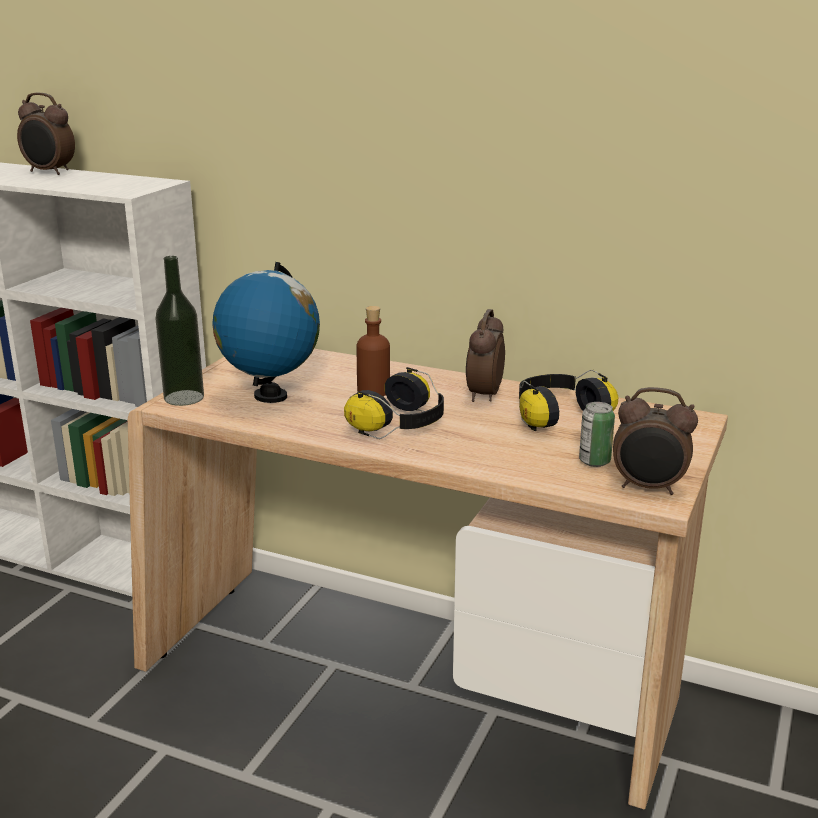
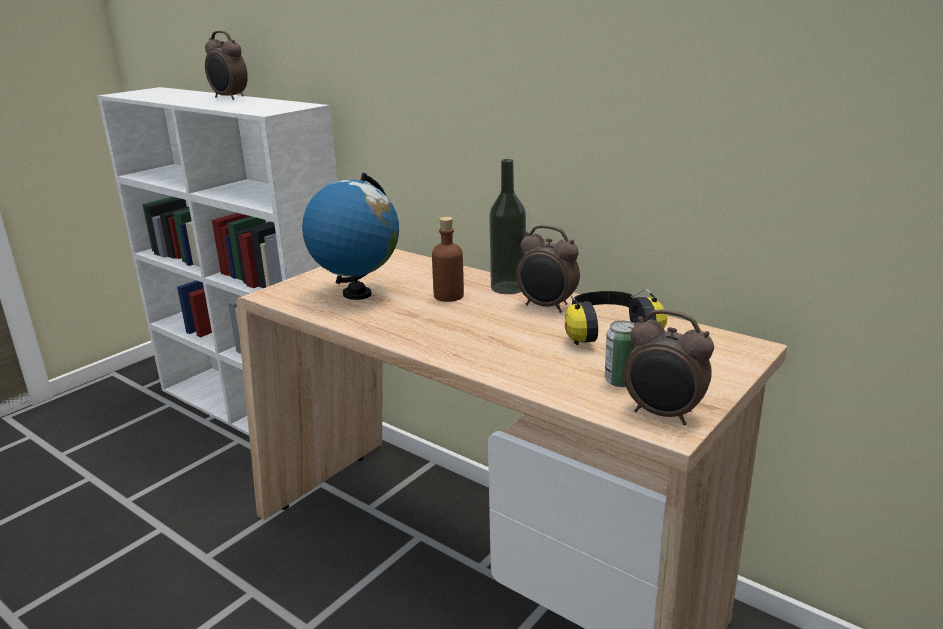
camera: 15 degrees right, 0 degrees up
bottle [155,256,204,406] -> bottle moved to [489,159,526,294]
headphones [344,367,444,439] -> none
alarm clock [466,309,505,402] -> alarm clock turned 90 degrees counterclockwise [516,225,580,313]

